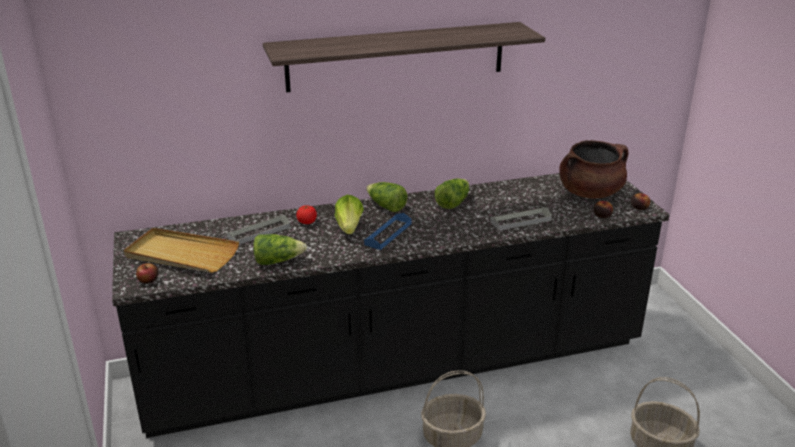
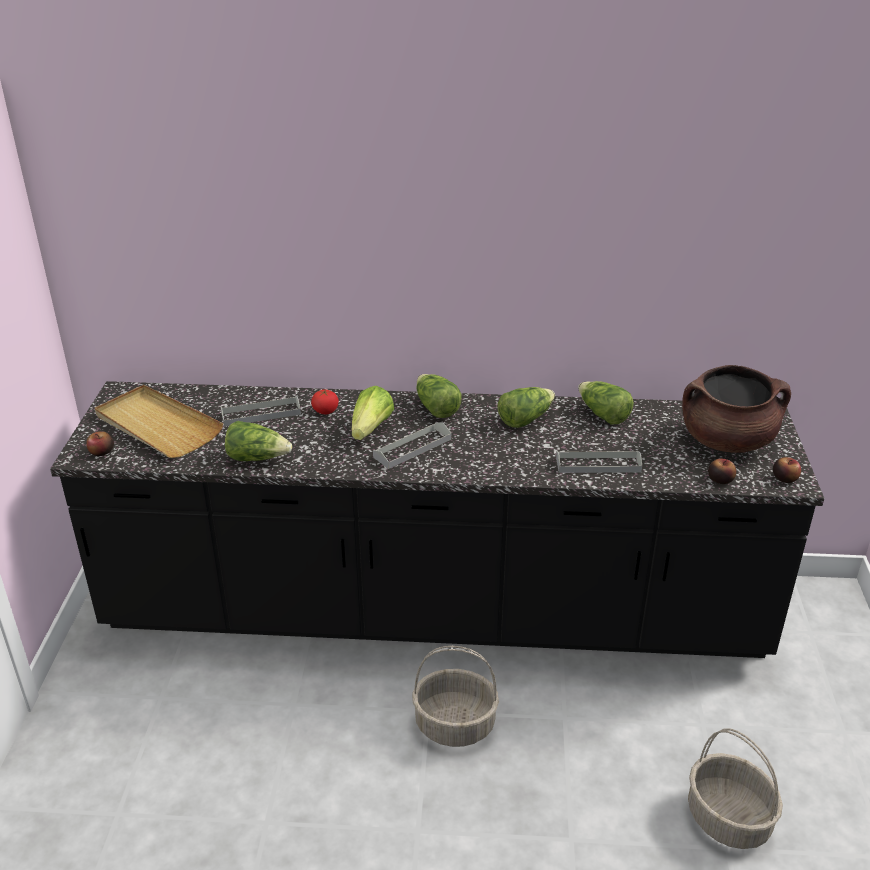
camera: 20 degrees right, 5 degrees up
shelf [263,22,545,92] -> none
blue tray [364,213,412,250] -> grey tray [373,422,451,469]
none -> lettuce [578,381,634,425]

